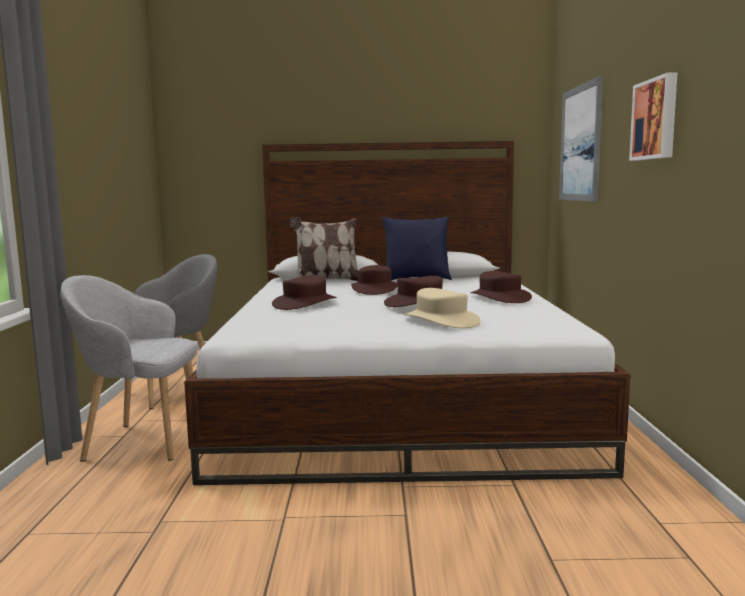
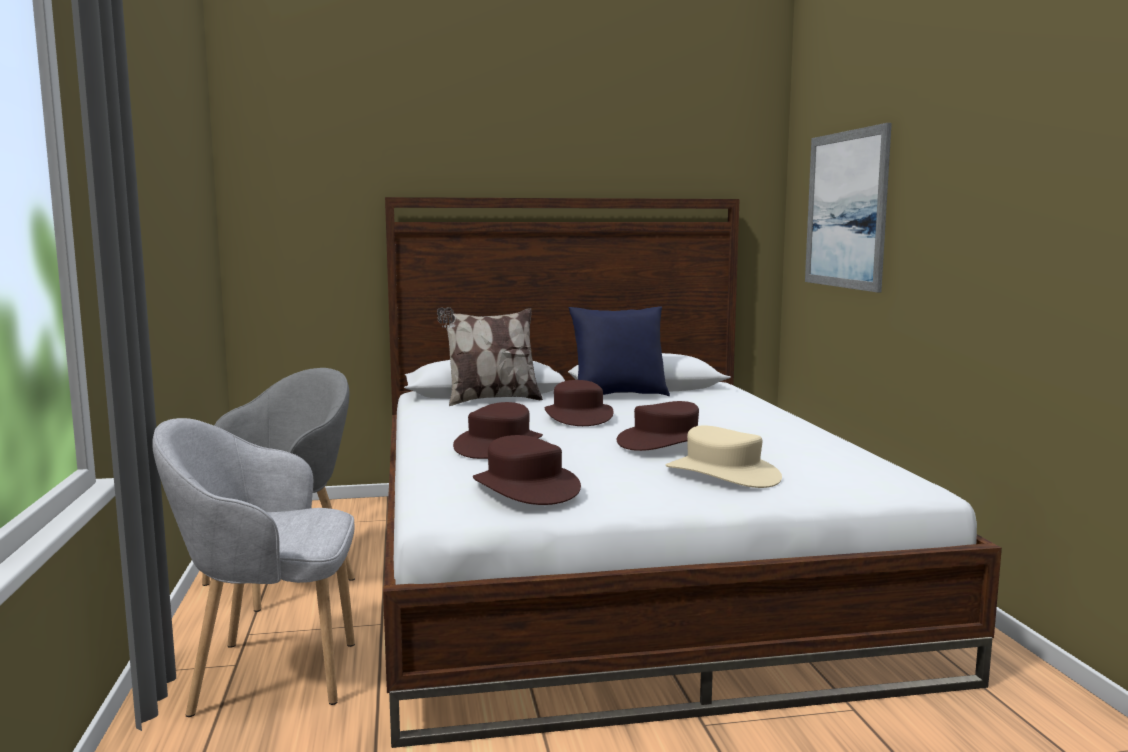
camera: 10 degrees left, 0 degrees up
brown hat [470,271,532,303] -> brown hat moved to [473,435,581,505]
picture [629,73,677,161] -> none

